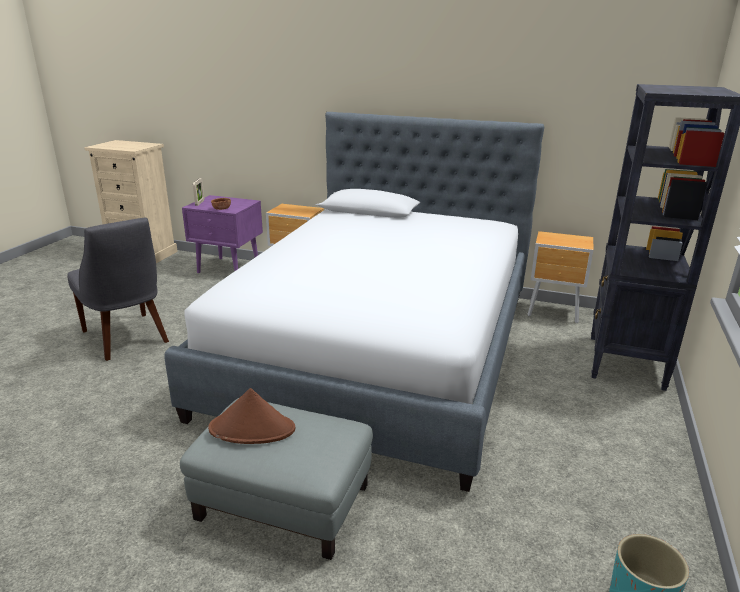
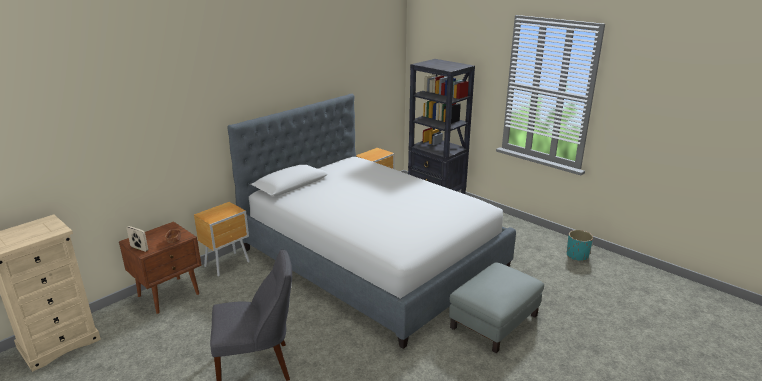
camera: 65 degrees left, 0 degrees up
purple nightstand [182,195,263,273] -> brown nightstand [119,221,202,314]
brown hat [208,388,295,444] -> none

